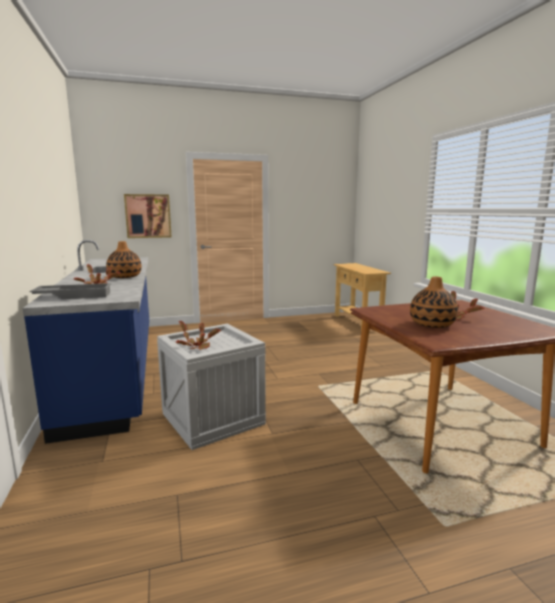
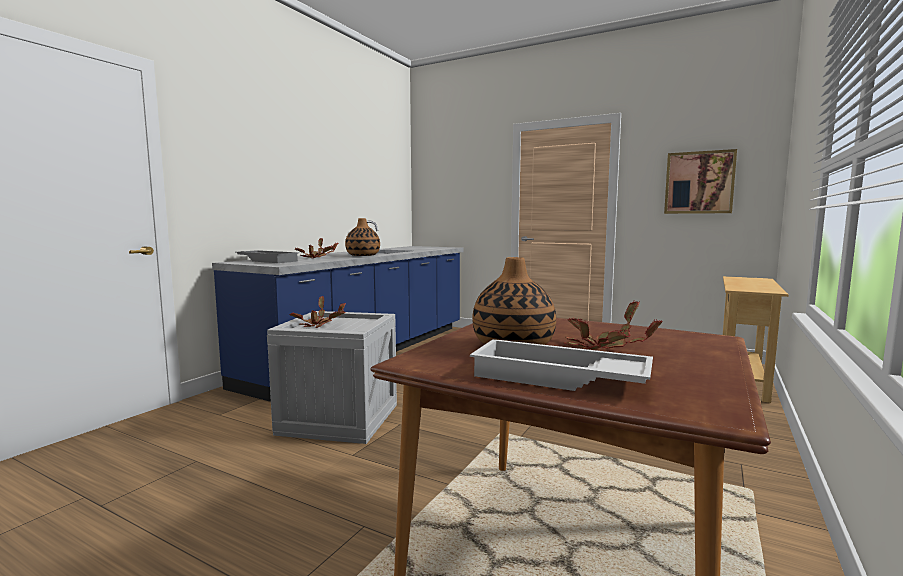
camera: 45 degrees right, 5 degrees down
picture [124,194,171,238] -> picture moved to [664,149,737,214]
none -> white tray [470,339,653,391]

